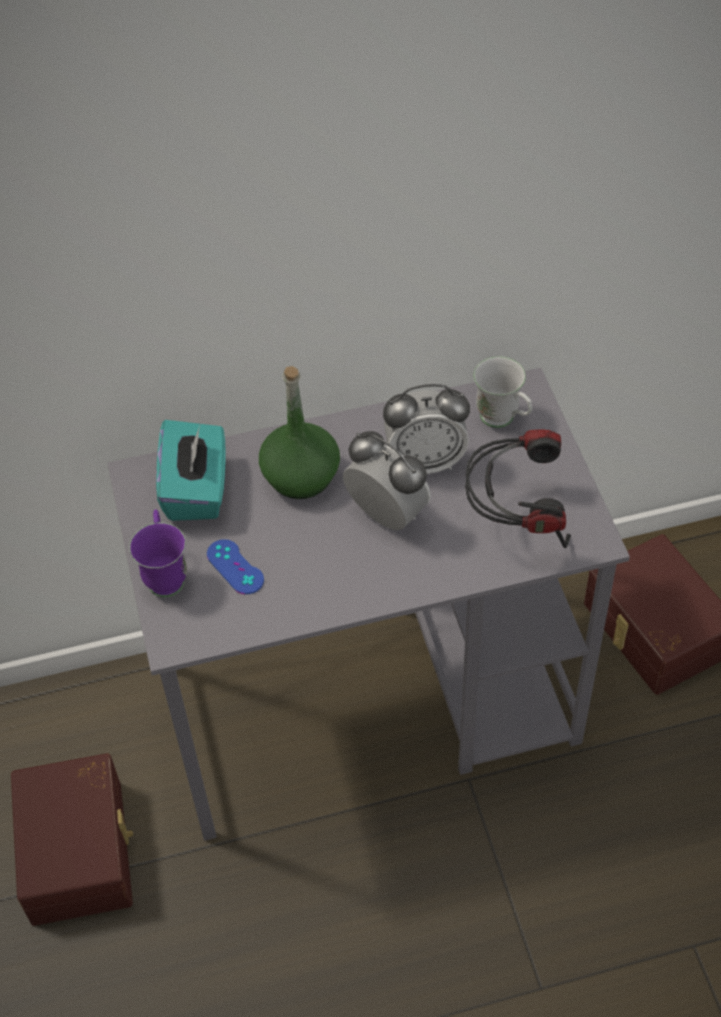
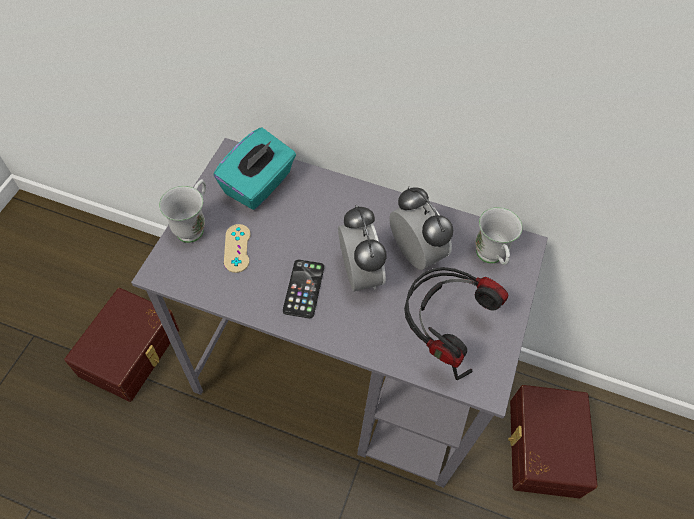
camera: 30 degrees right, 5 degrees up
purple mug [129,509,187,597] -> white mug [159,179,206,243]
blue game controller [207,539,264,594] -> beige game controller [224,224,251,273]
green bottle [259,366,340,499] -> none
alarm clock [383,384,470,474] -> alarm clock turned 150 degrees counterclockwise [389,187,453,270]
none -> phone [283,260,324,318]

